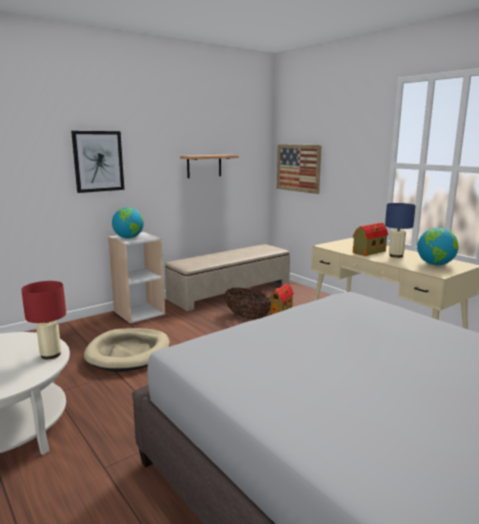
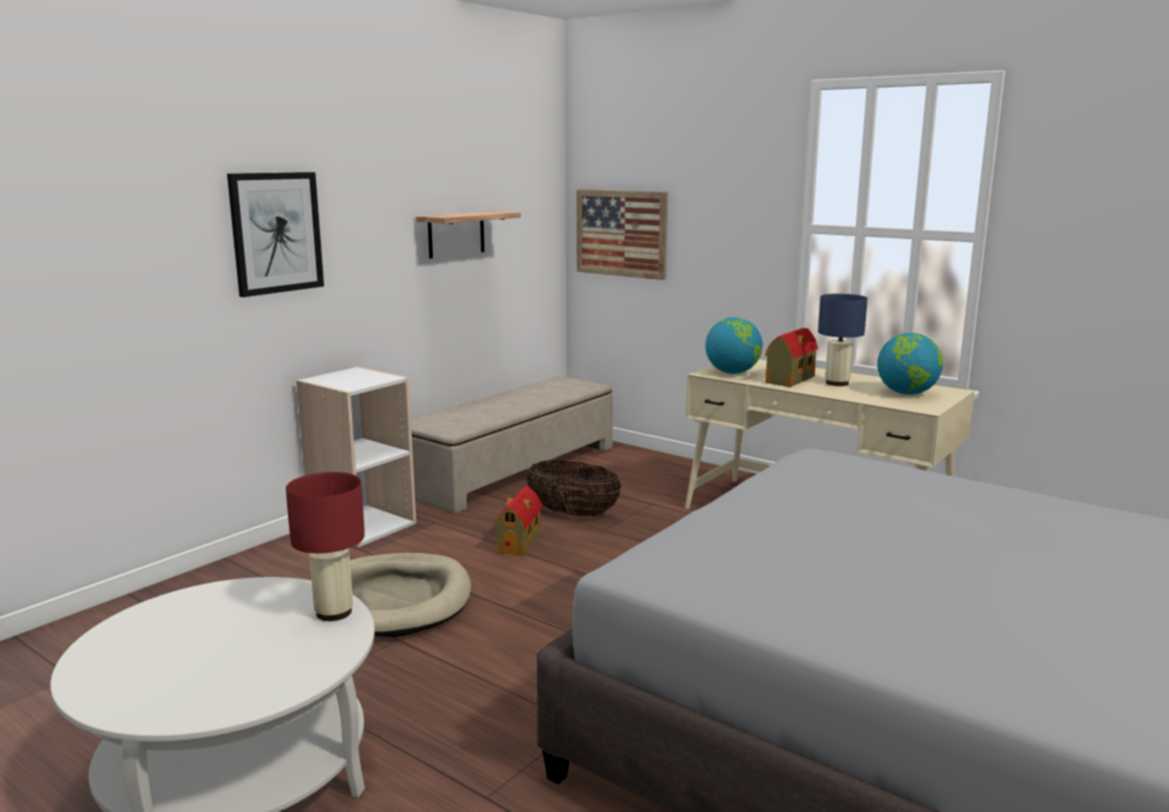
camera: 15 degrees left, 0 degrees up
globe [112,207,144,238] -> globe moved to [705,317,763,374]
toy house [269,284,294,314] -> toy house moved to [495,486,542,556]

